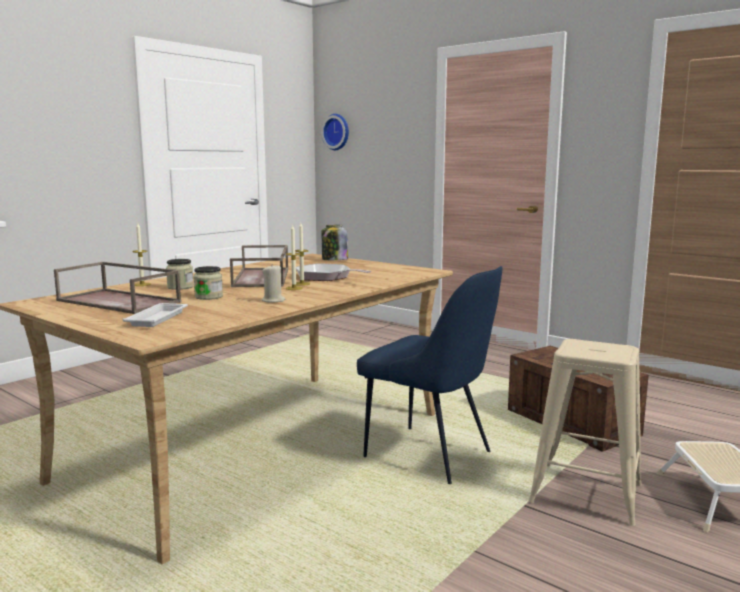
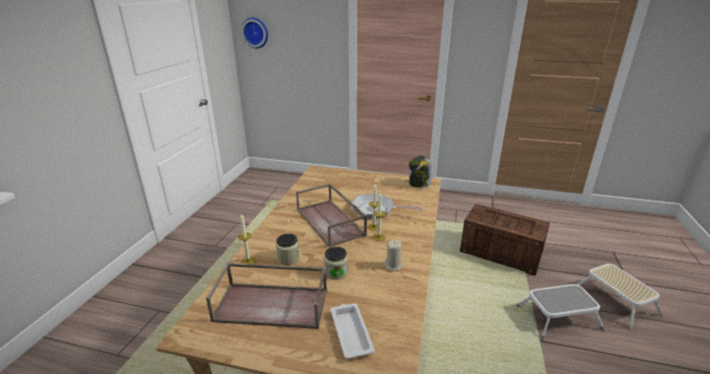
camera: 25 degrees left, 15 degrees up
jar [321,225,348,260] -> jar moved to [409,156,431,188]
blue chair [357,266,503,484] -> none
beige stool [528,339,642,526] -> grey step ladder [516,284,604,340]

